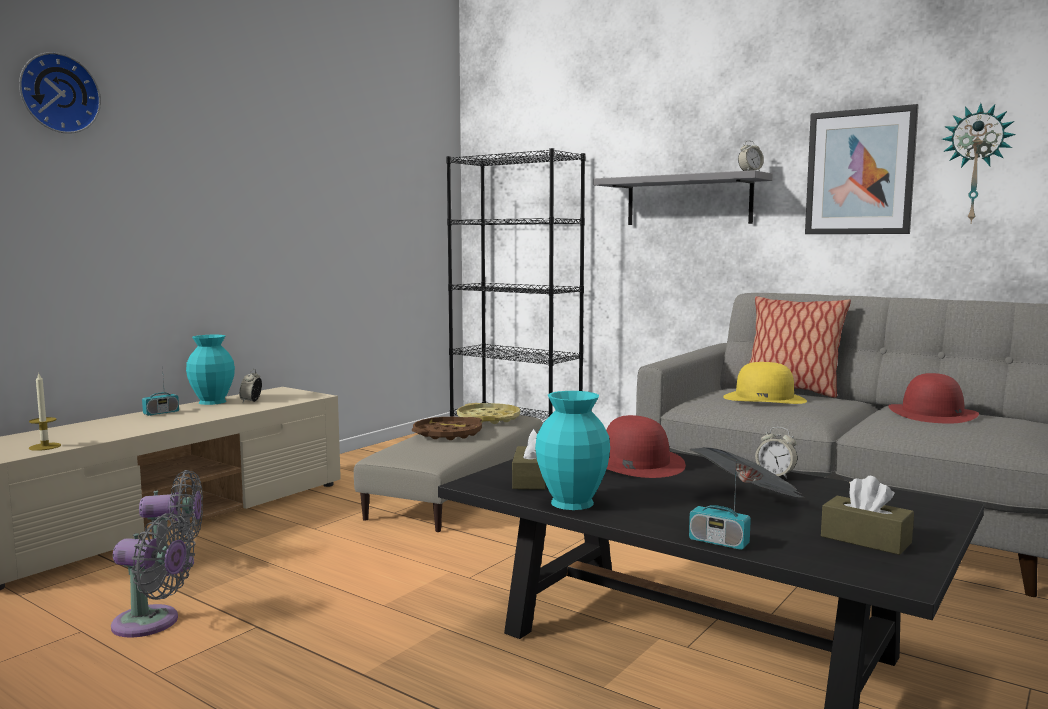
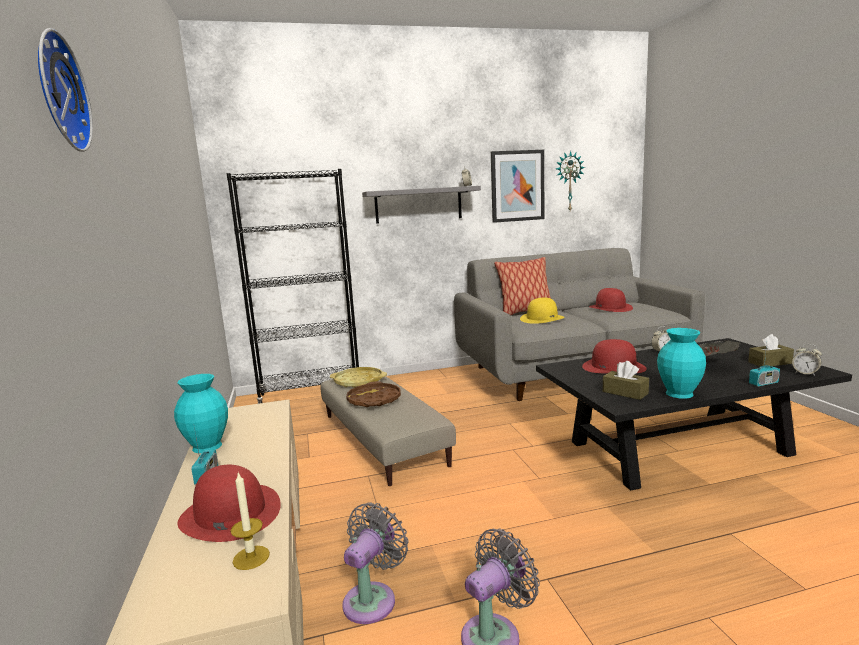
camera: 50 degrees left, 5 degrees up
alarm clock [239,369,262,402] -> alarm clock moved to [792,344,822,376]
none -> red hat [178,465,281,542]

